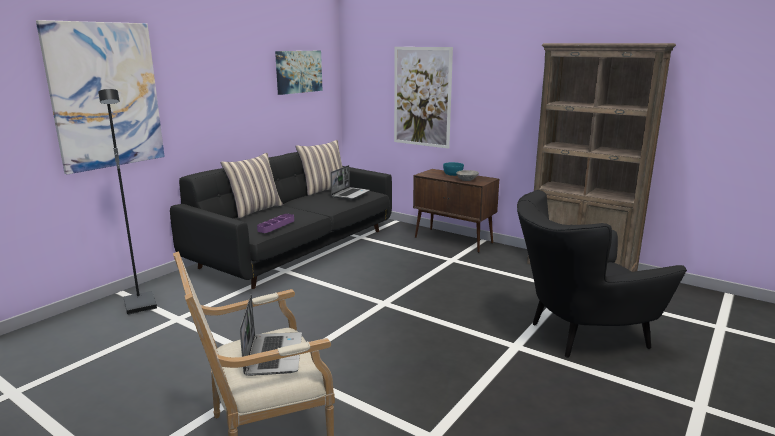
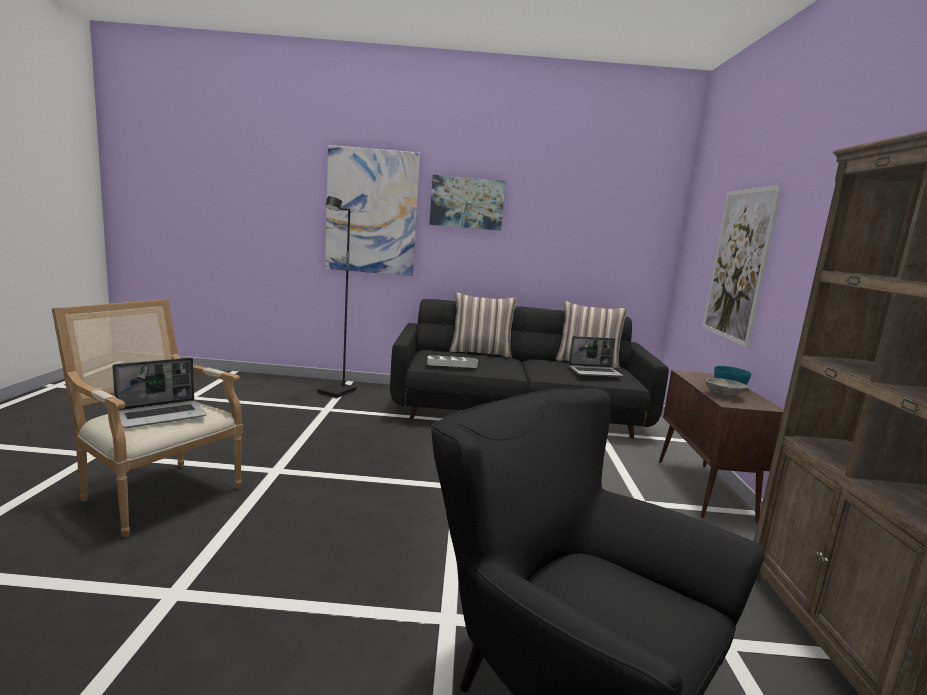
camera: 55 degrees right, 5 degrees down
purple tray [257,214,294,233] -> grey tray [427,355,478,368]
picture [275,51,323,95] -> picture moved to [429,175,506,231]

